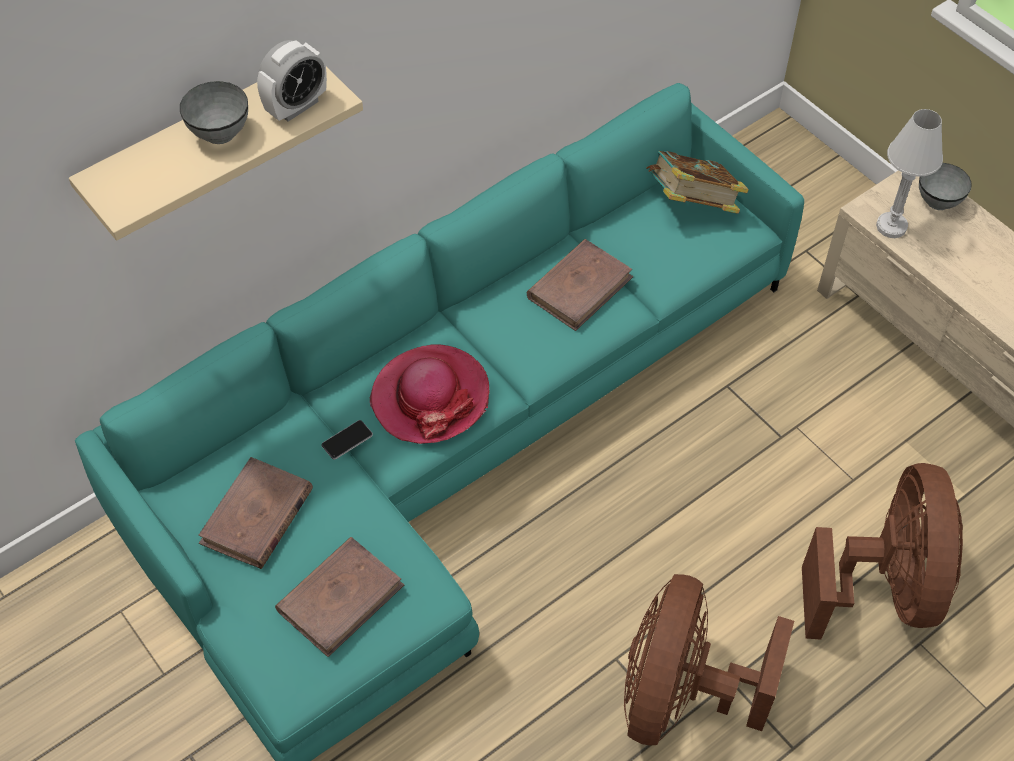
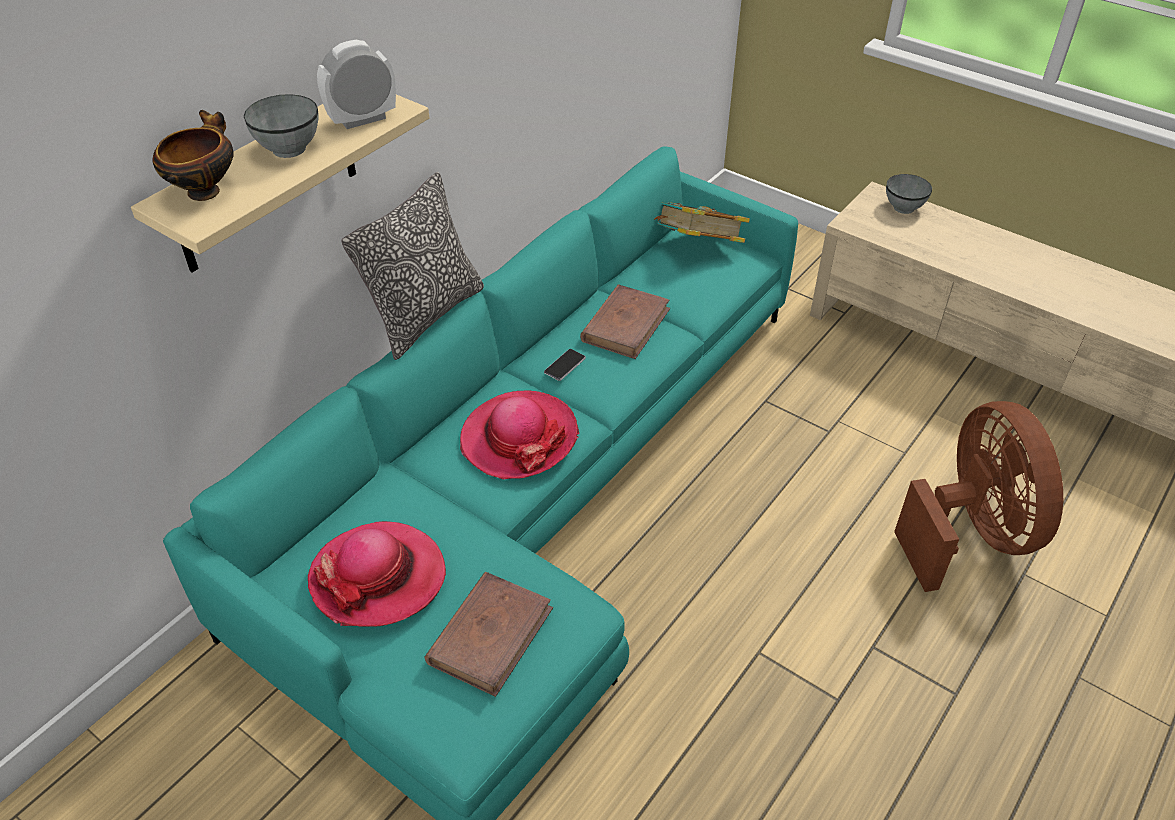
camera: 15 degrees left, 10 degrees down
brown book [199,457,313,569] -> hat [308,521,446,627]
alarm clock [257,40,327,122] -> alarm clock turned 150 degrees counterclockwise [317,40,396,129]
phone [321,420,373,460] -> phone moved to [544,349,586,381]
brown fan [624,574,794,746] -> none
white table lamp [876,109,943,238] -> none
none -> bowl [152,110,234,201]
none -> pillow [342,172,484,360]

